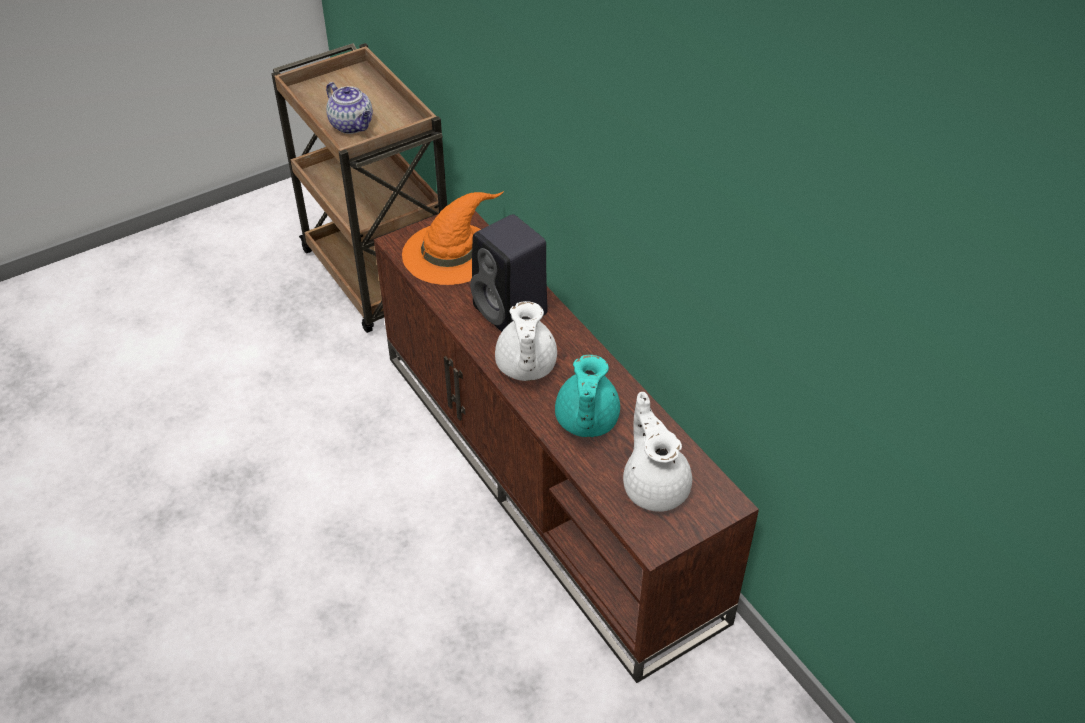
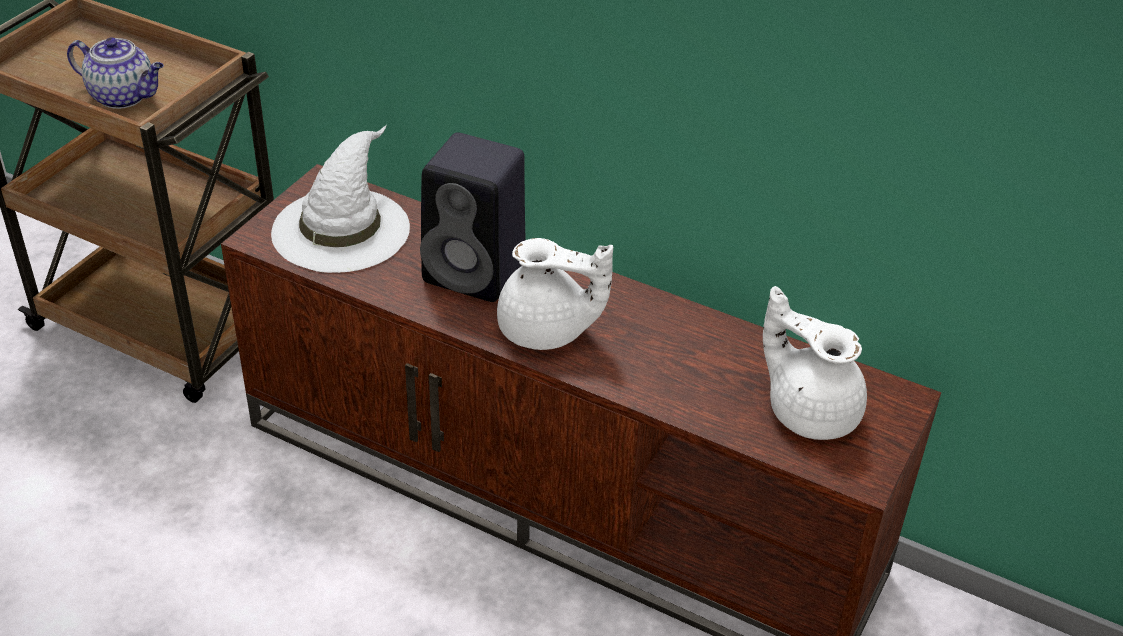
camera: 30 degrees left, 5 degrees down
orange hat [402,191,504,285] -> white hat [271,125,410,273]
white teapot [495,301,557,381] -> white teapot turned 45 degrees counterclockwise [497,238,613,350]
turquoise teapot [555,355,620,437] -> none

